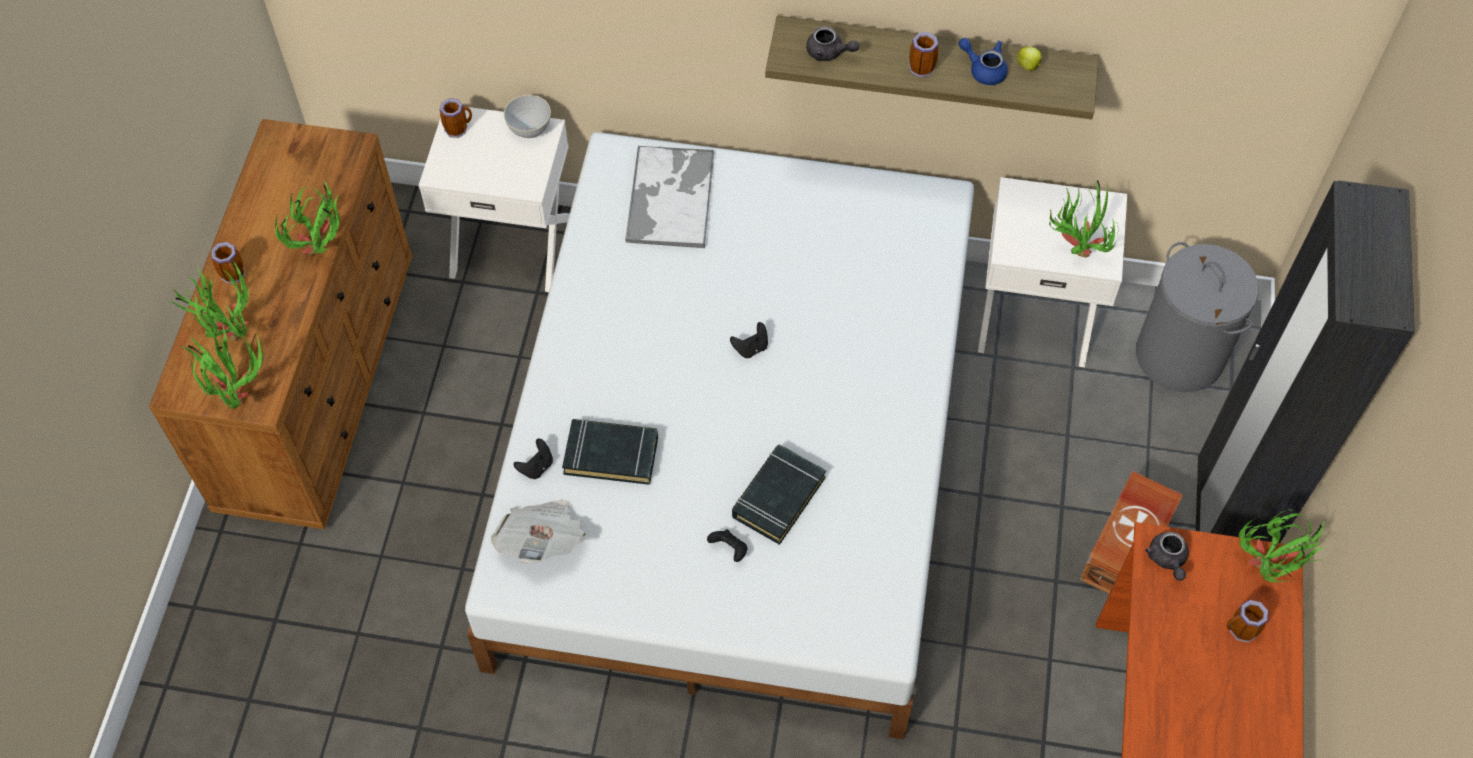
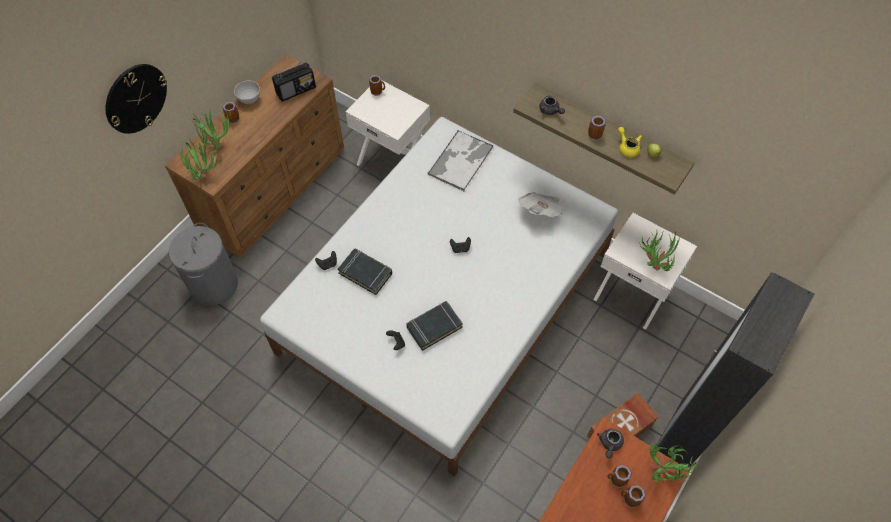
camera: 25 degrees right, 0 degrees up
potted plant [275,180,343,255] -> none
newspaper [491,499,585,563] -> newspaper moved to [519,192,563,217]
grey bowl [504,95,551,138] -> grey bowl moved to [234,81,260,104]
blue teapot [958,38,1008,85] -> yellow teapot [618,127,642,158]
grey laundry basket [1136,242,1259,393] -> grey laundry basket moved to [169,222,238,306]
none -> wall clock [106,64,167,134]
none -> radio [272,63,316,102]
none -> mug [607,465,632,488]

